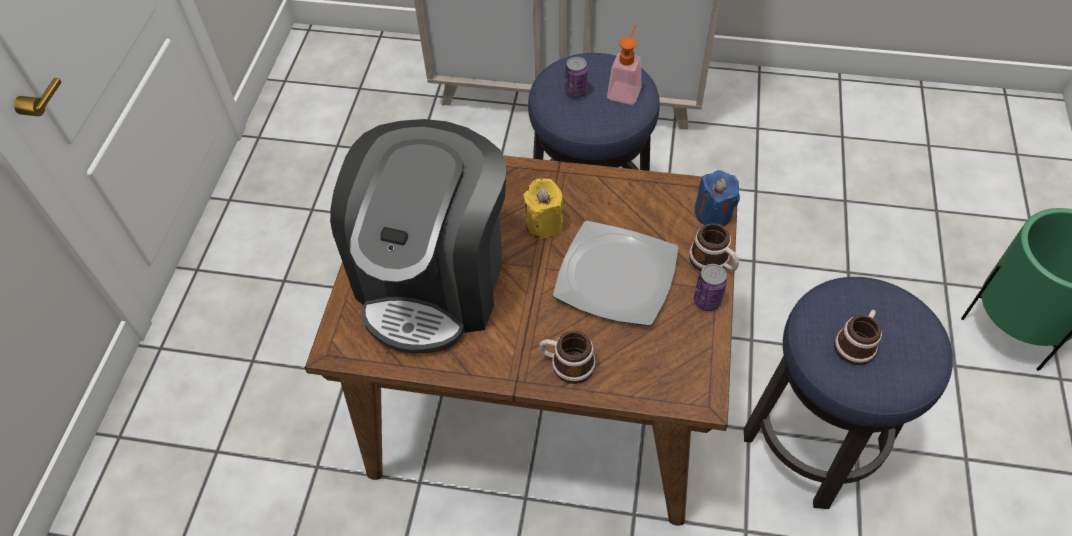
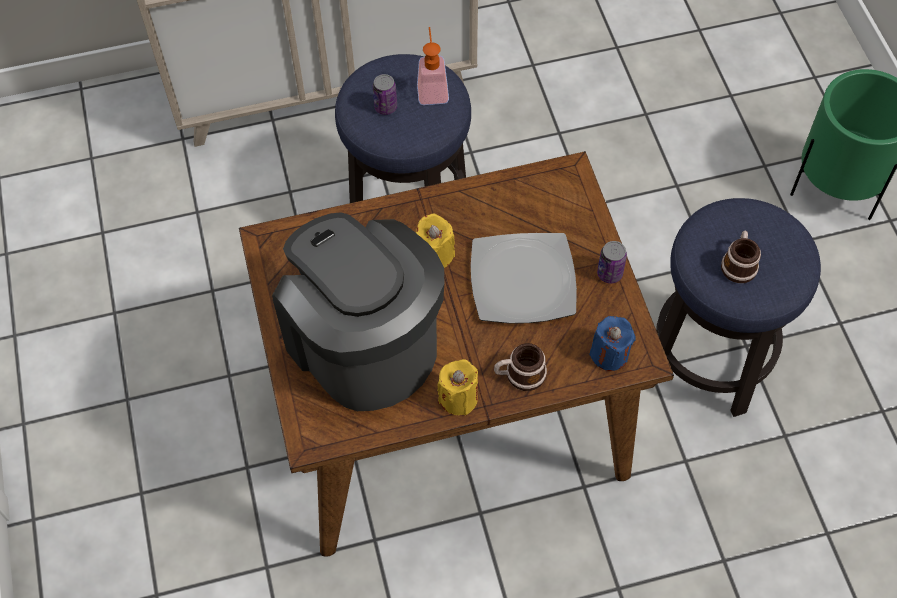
camera: 25 degrees left, 5 degrees up
coffee machine [330,119,507,354] -> coffee machine turned 150 degrees clockwise [272,212,444,411]
mug [689,224,739,271] -> none
blue candle [694,170,740,227] -> blue candle moved to [589,316,636,371]
none -> yellow candle [437,359,478,415]

